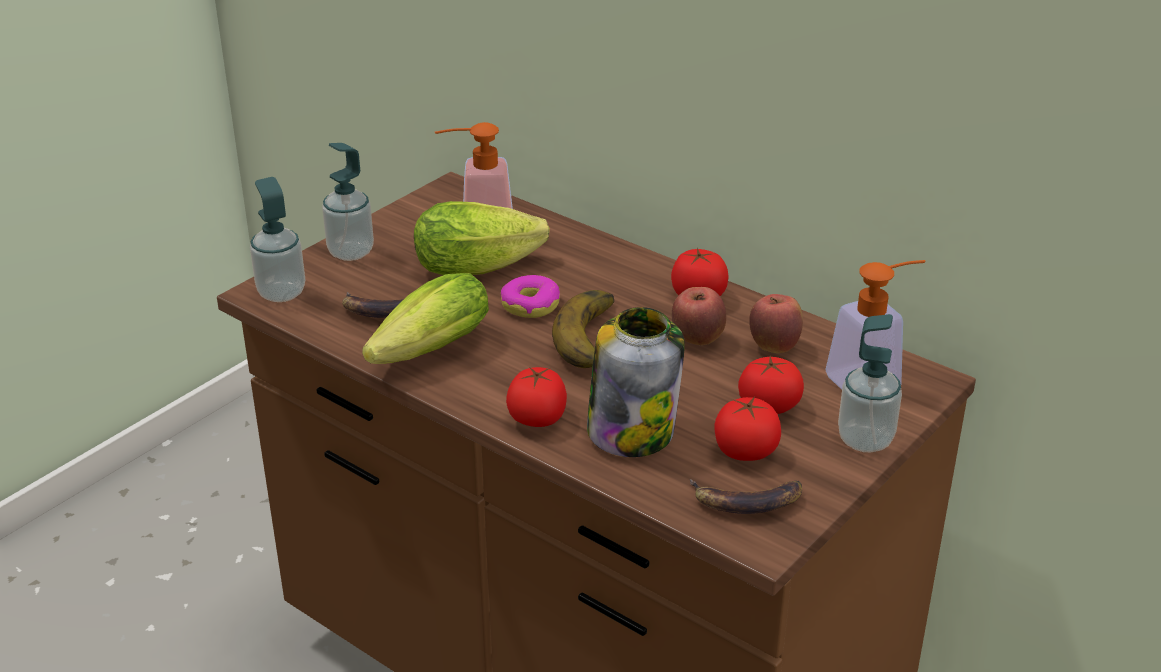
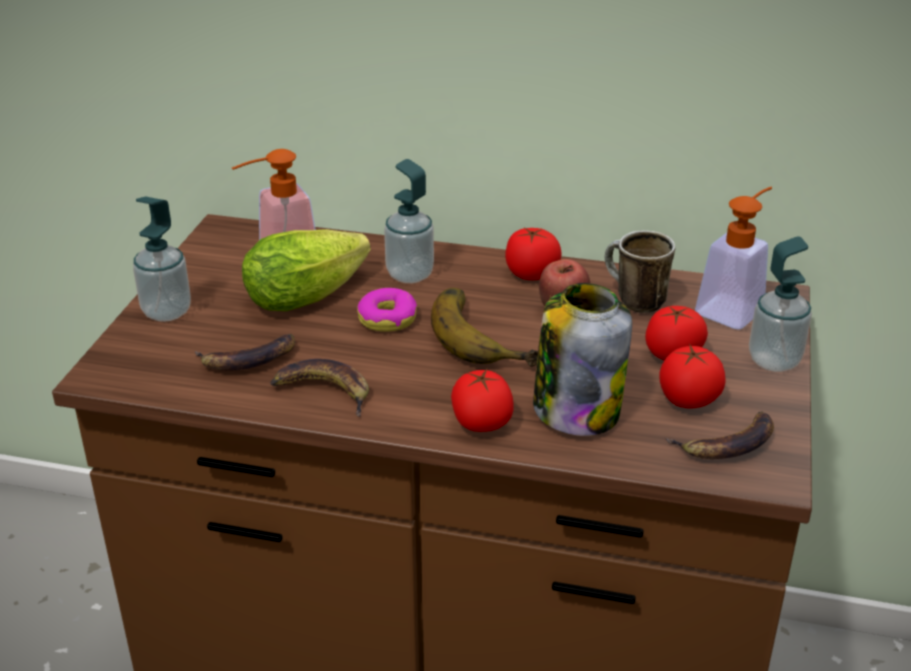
camera: 25 degrees left, 0 degrees up
soap dispenser [250,177,305,302] -> soap dispenser moved to [384,159,434,283]
lettuce [362,273,489,364] -> banana [270,359,369,417]
apple [749,294,803,353] -> mug [604,230,675,313]

